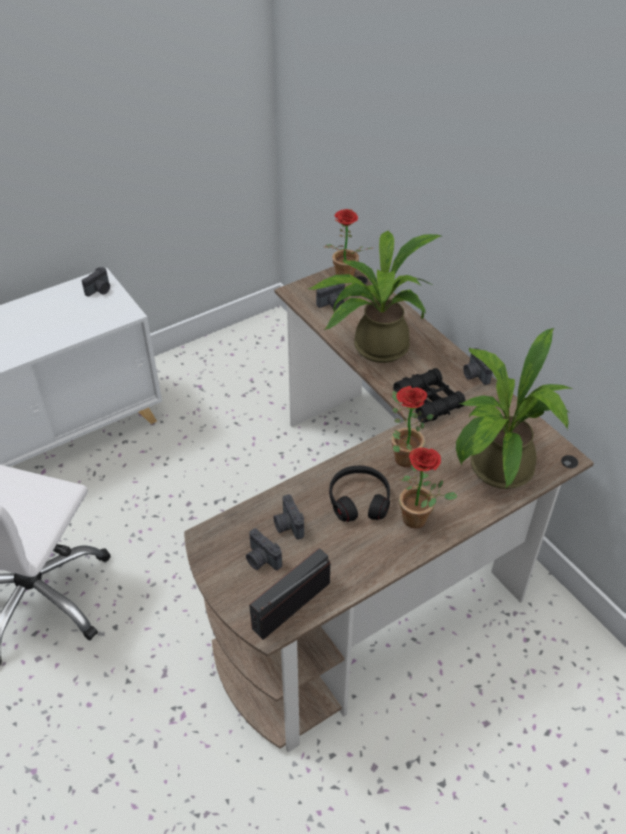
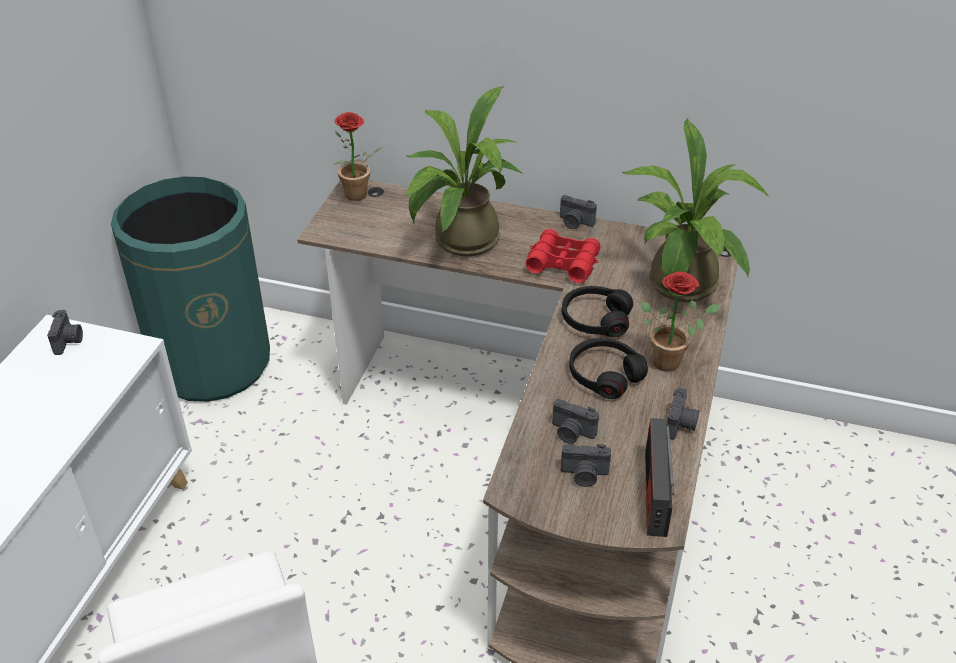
camera: 40 degrees left, 5 degrees down
camera [316,283,345,310] -> camera moved to [667,388,699,440]
potted plant [391,386,434,467] -> black headphones [562,286,633,337]
black binoculars [393,368,466,423] -> red binoculars [526,229,601,283]
none -> green trash can [111,177,270,402]

